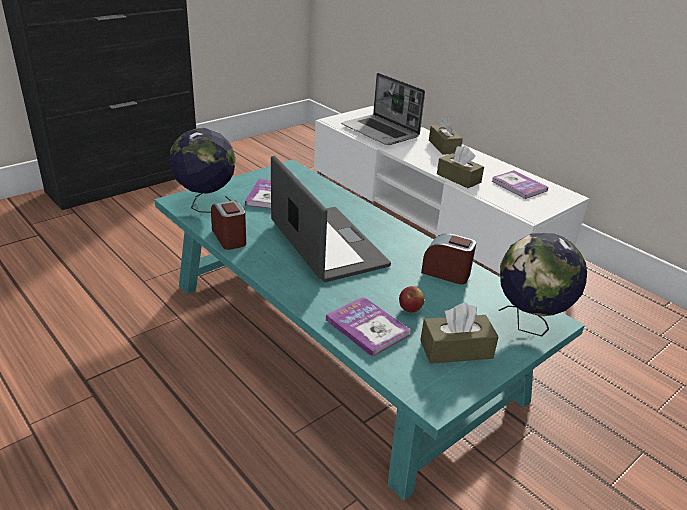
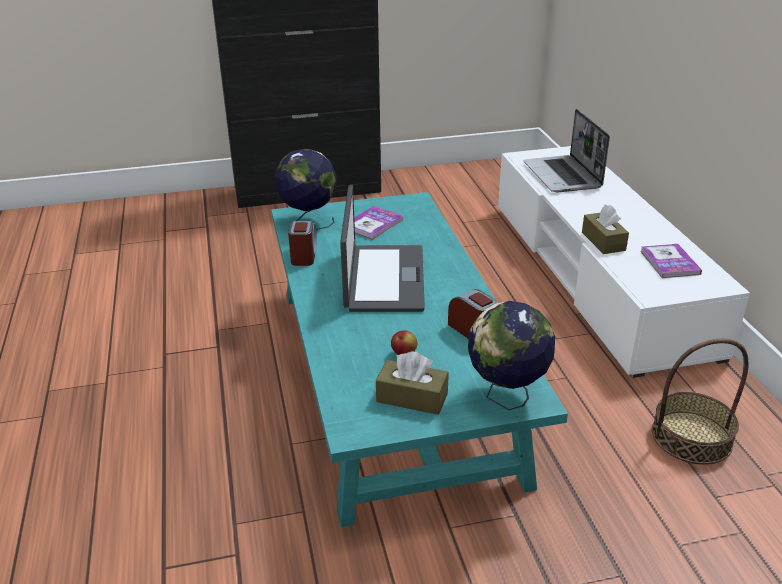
camera: 30 degrees right, 0 degrees up
book [326,297,411,357] -> none
brown tissue box [429,117,463,155] -> none
none -> basket [652,339,748,465]

